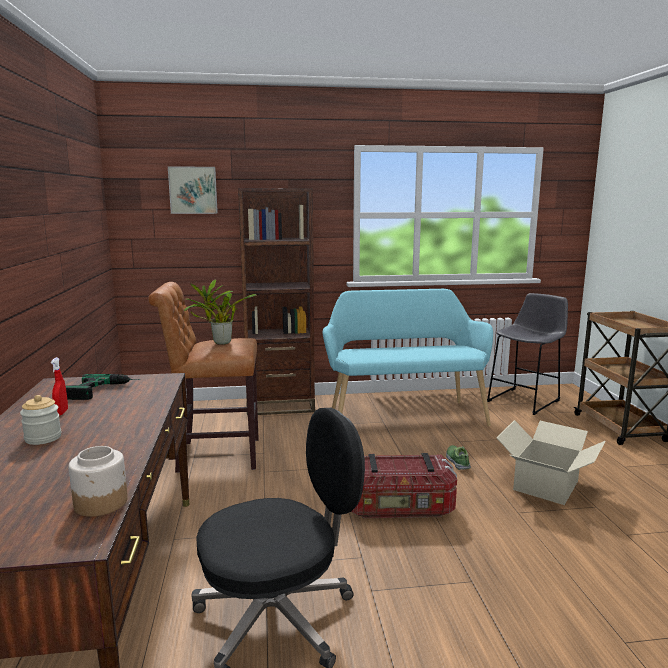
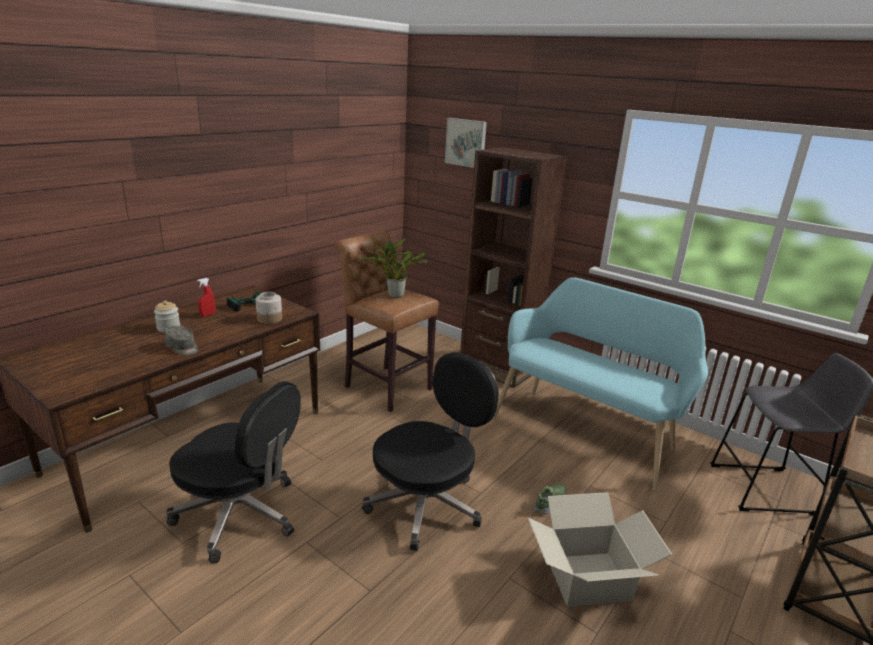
camera: 45 degrees right, 10 degrees up
jar [68,446,128,517] -> jar moved to [255,292,282,324]
storage box [351,453,457,518] -> black office chair [362,352,499,551]
none -> grey cap [164,325,198,355]

